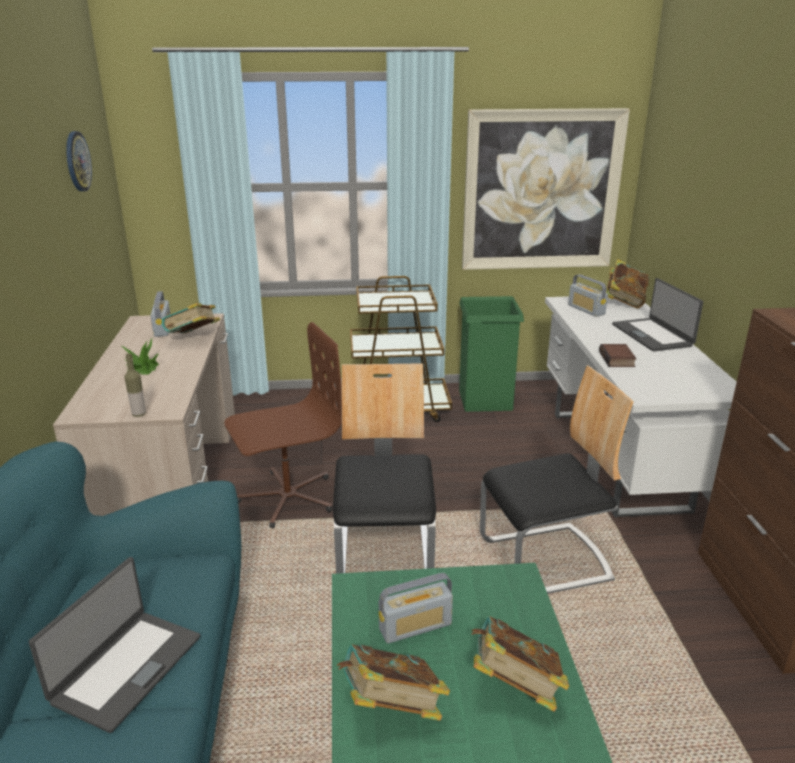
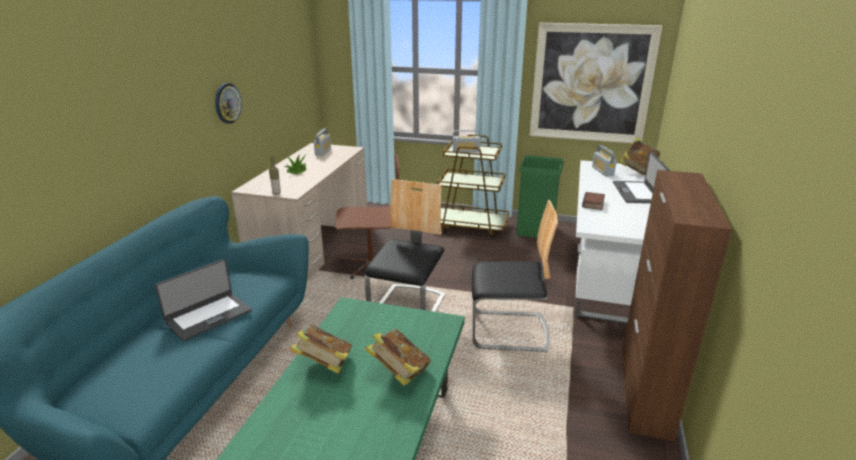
camera: 20 degrees right, 0 degrees up
wall clock [66,131,92,191] -> wall clock moved to [215,83,242,124]
book [162,303,220,333] -> none
radio [379,573,453,644] -> radio moved to [452,130,481,152]

